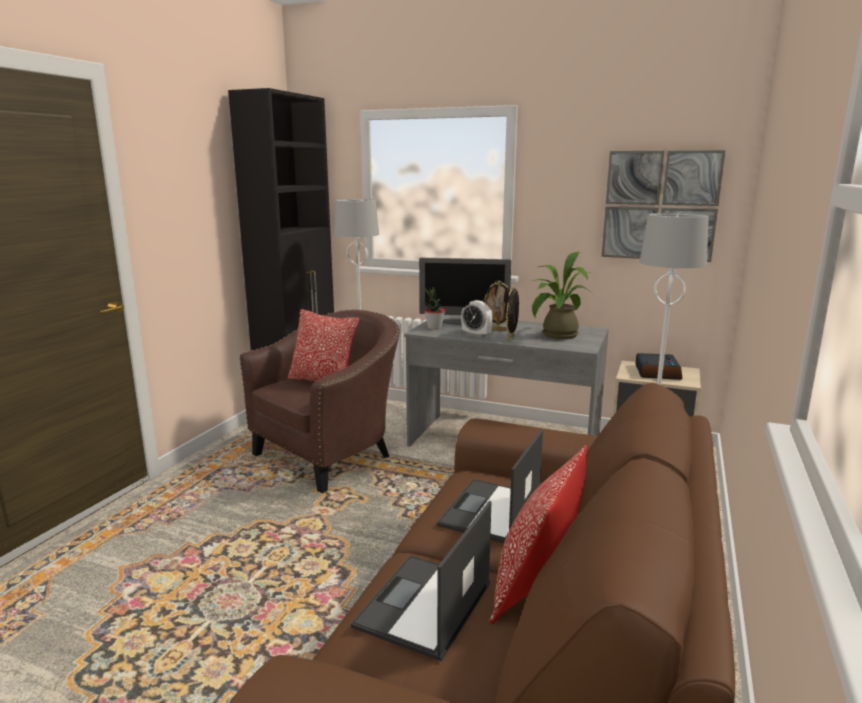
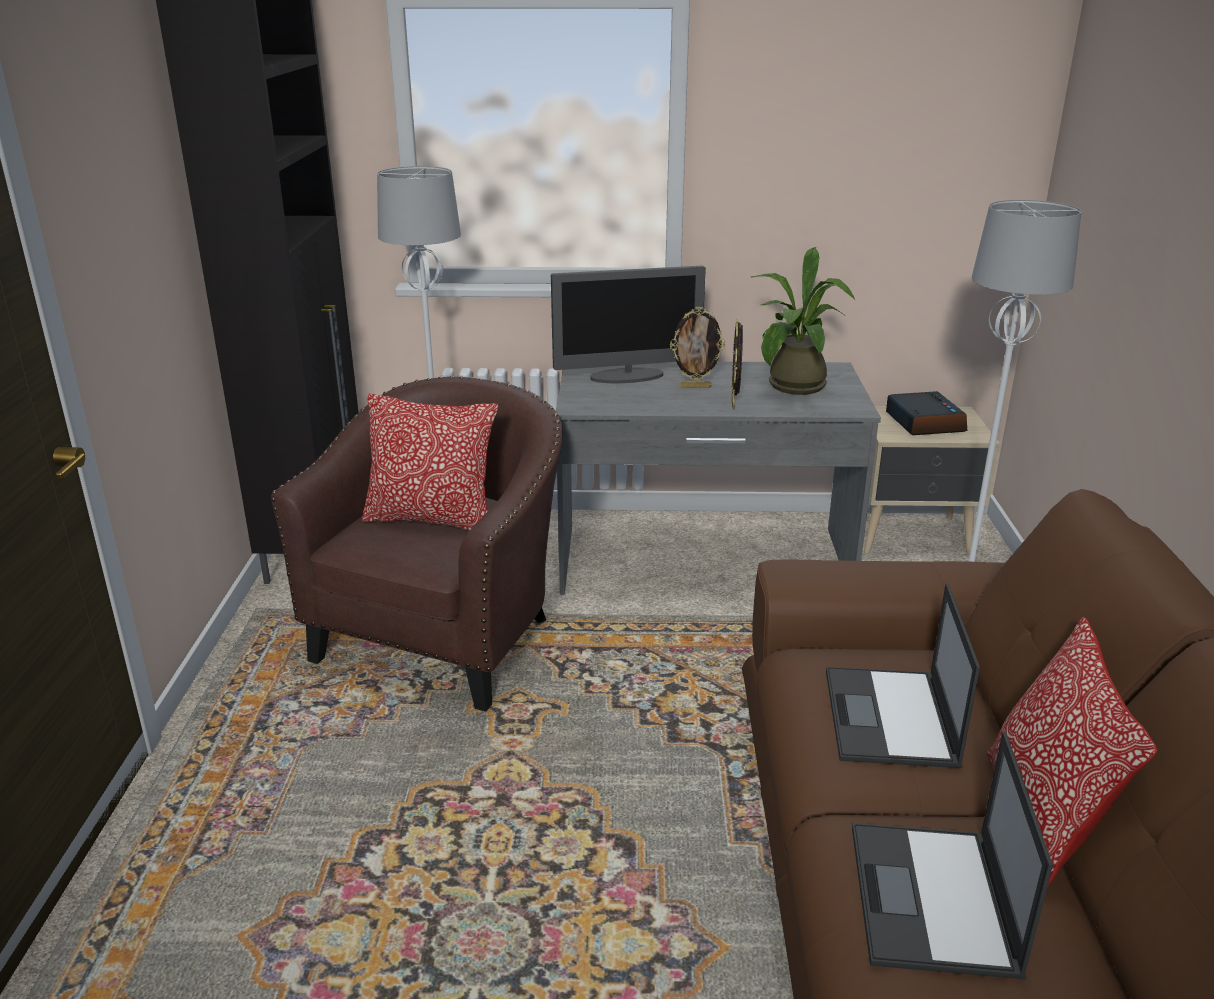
camera: 20 degrees left, 10 degrees up
potted plant [424,287,446,330] -> none
alarm clock [461,300,493,338] -> none
picture [602,150,725,262] -> none

